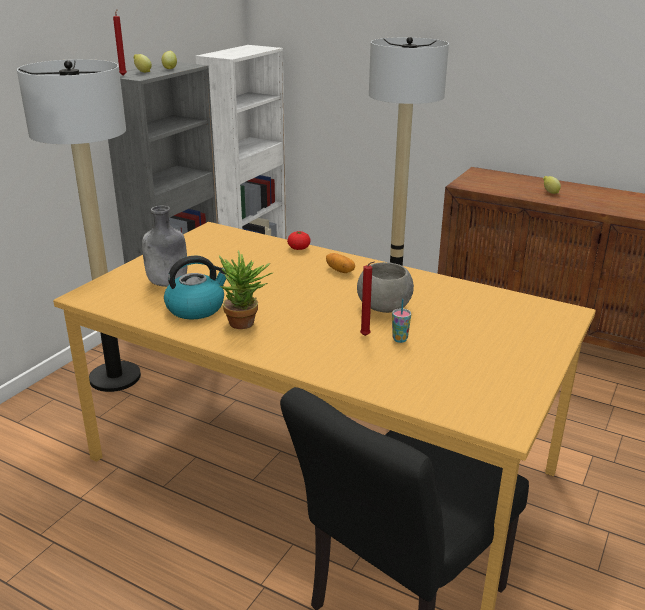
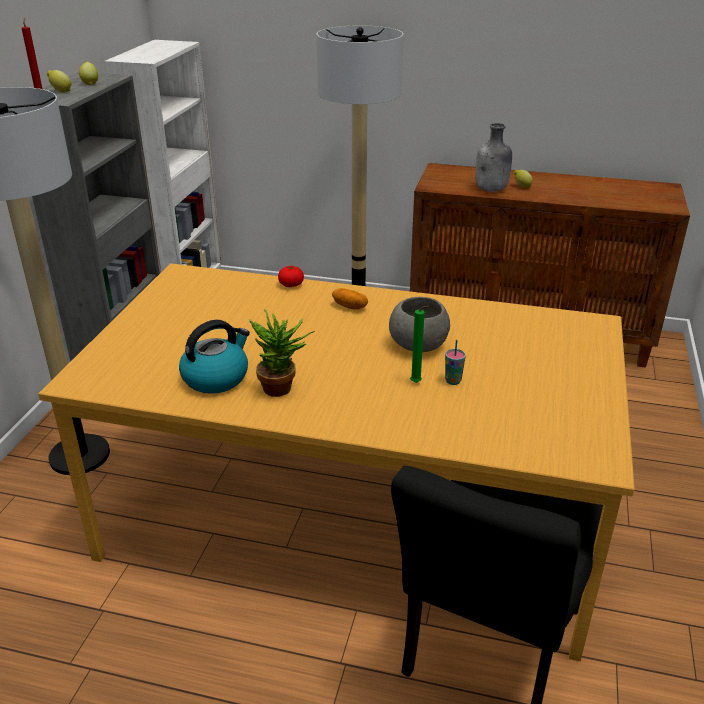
camera: 15 degrees left, 5 degrees up
grey bottle [142,205,187,287] -> grey bottle moved to [475,123,512,192]
red candle [360,261,375,336] -> green candle [410,306,429,383]

